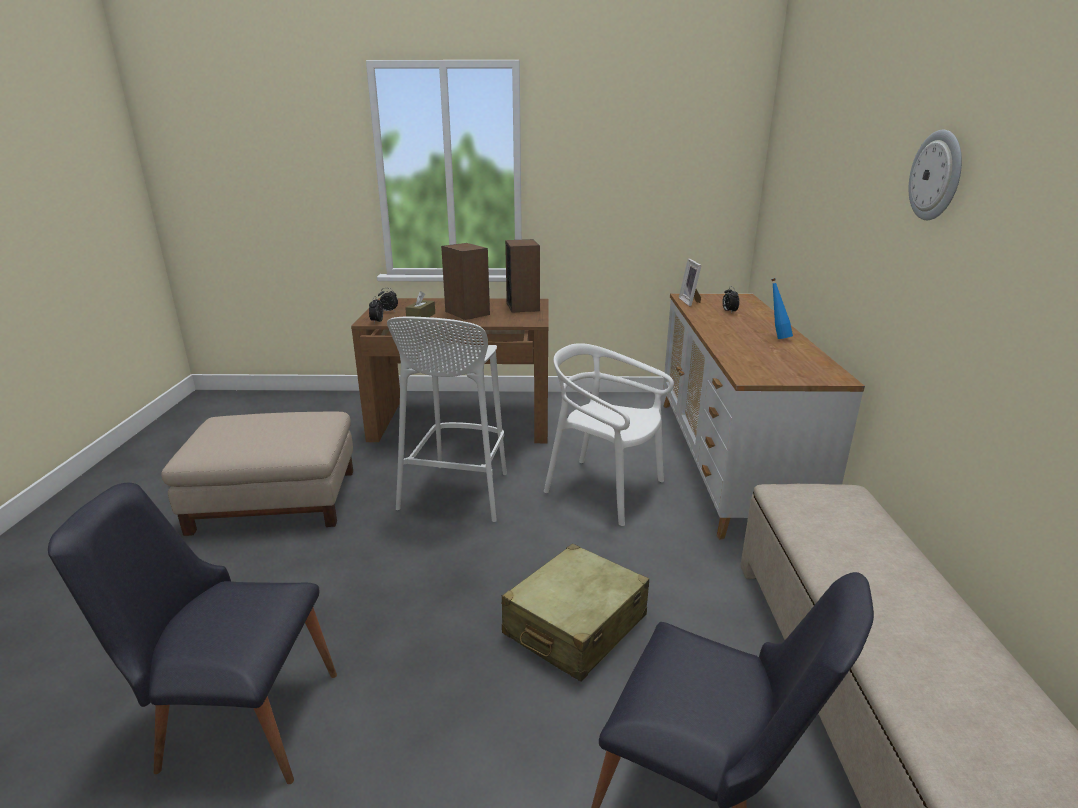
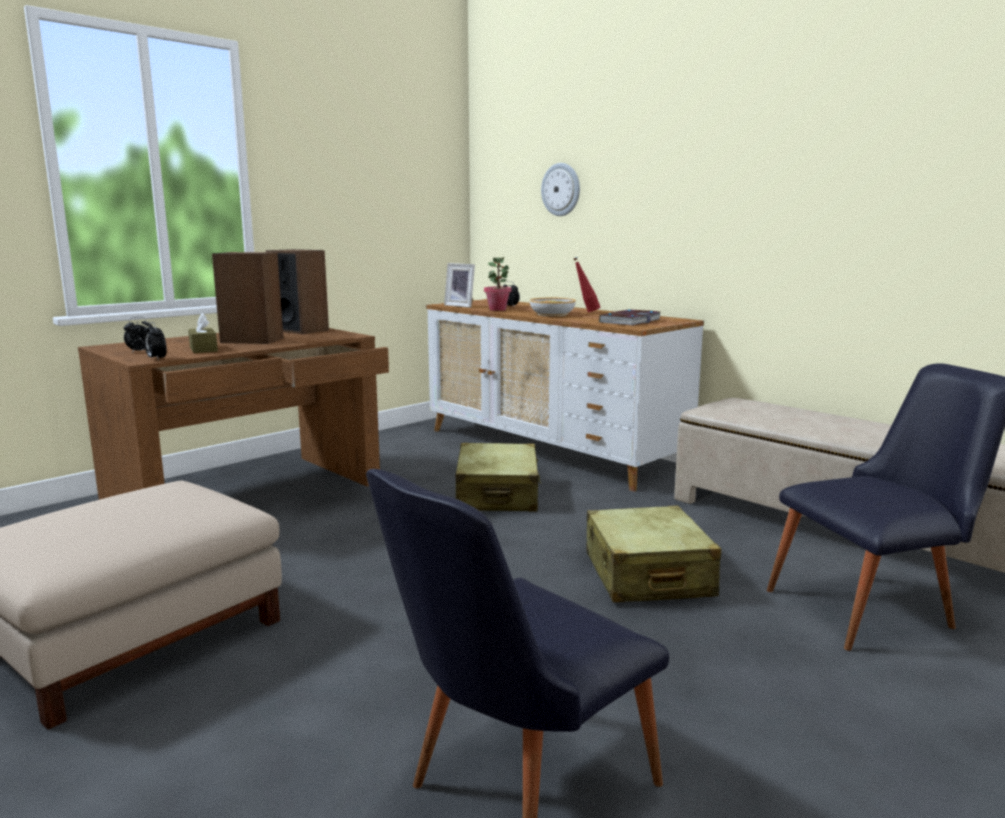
camera: 45 degrees left, 10 degrees down
white stool [387,317,507,522] -> none
white chair [544,343,674,526] -> beige suitcase [455,443,541,512]
blue bottle [771,278,793,339] -> red bottle [574,257,600,312]
wall clock [909,130,962,220] -> wall clock moved to [541,163,580,216]
none -> potted plant [484,257,512,311]
none -> bowl [530,298,576,316]
none -> book [599,309,661,326]

